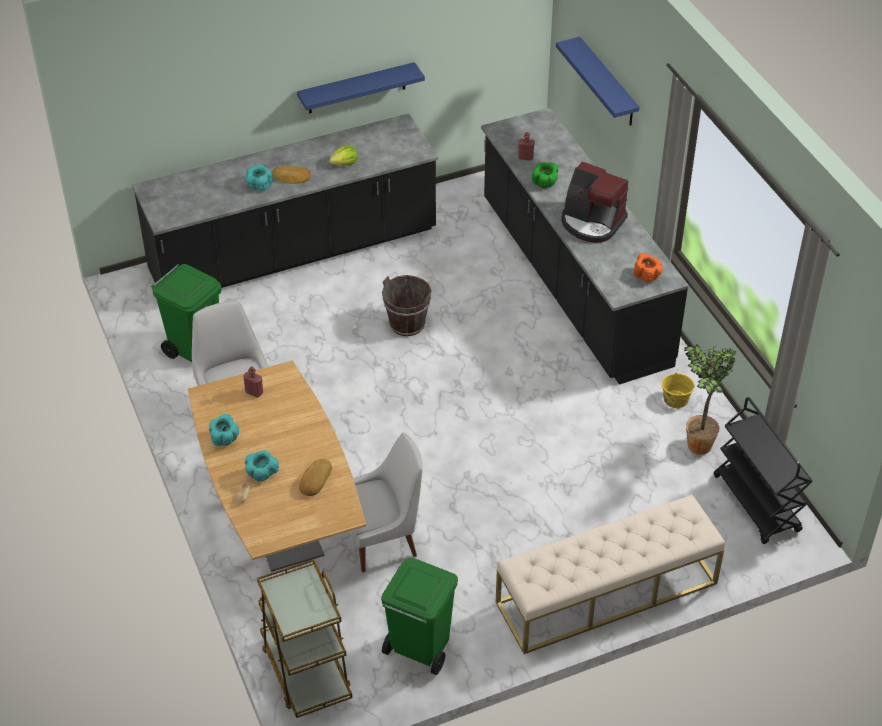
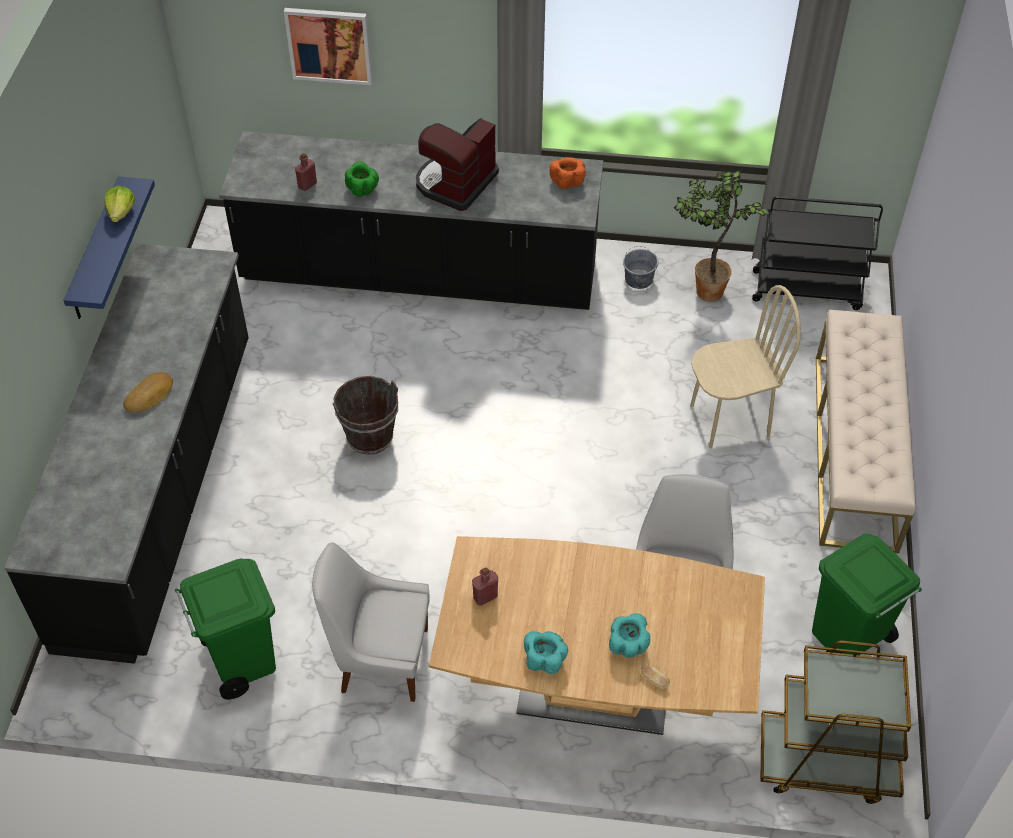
camera: 60 degrees left, 5 degrees up
turquoise bowl [245,164,273,191] -> none
bread [299,459,332,496] -> none
lettuce [329,145,358,166] -> lettuce moved to [105,186,135,222]
blue shelf [556,37,639,126] -> picture [284,8,372,85]
coffee machine [561,162,628,243] -> coffee machine turned 150 degrees clockwise [416,118,499,211]
yellow bucket [662,369,695,408] -> grey bucket [623,246,658,289]
none -> beige chair [690,285,801,448]

